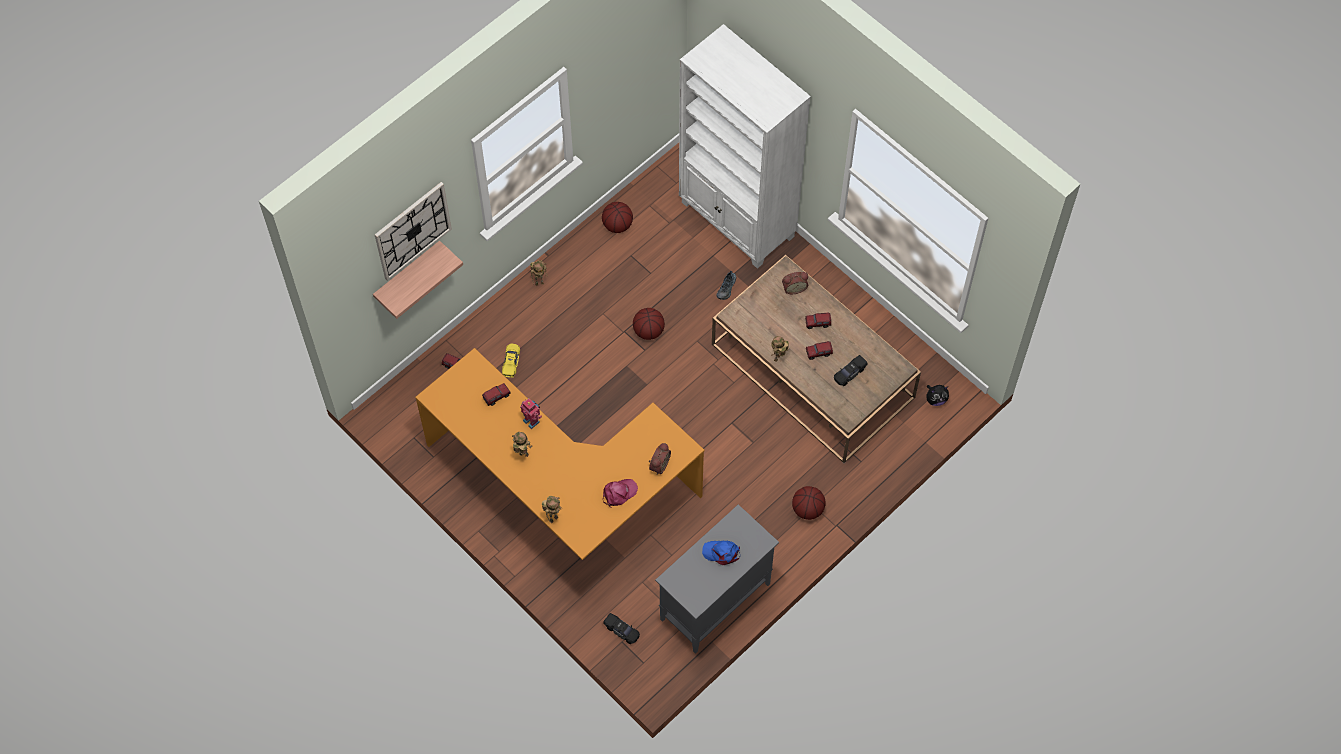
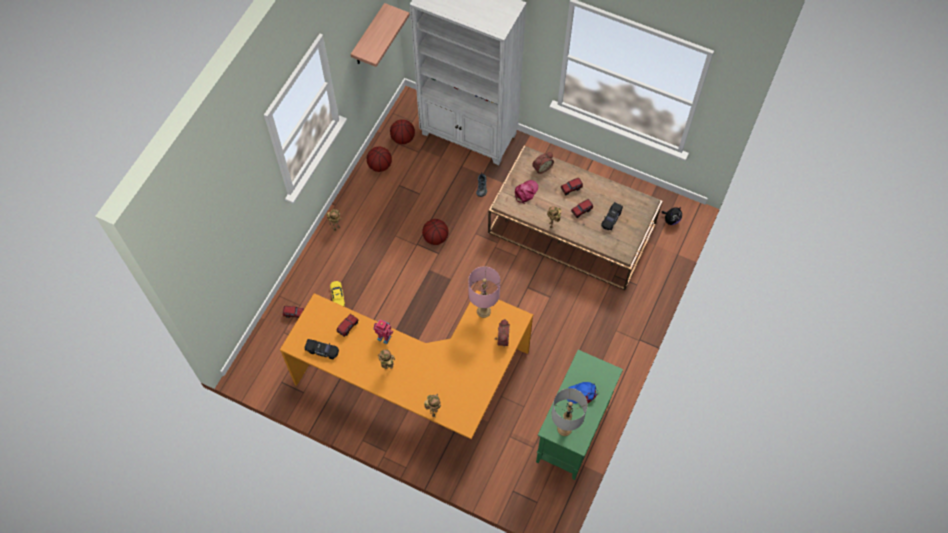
camera: 20 degrees left, 0 degrees up
shelf [373,241,463,319] -> shelf moved to [350,3,410,67]
wall clock [375,182,452,281] -> none
pink cap [603,479,638,508] -> pink cap moved to [515,180,538,204]
black toy car [603,613,640,644] -> black toy car moved to [305,339,339,359]
grey cabinet [655,504,779,654] -> green cabinet [536,350,623,480]
basketball [792,486,826,520] -> basketball moved to [390,119,415,144]
none -> pink table lamp [468,266,500,318]
none -> grey table lamp [551,388,588,436]

